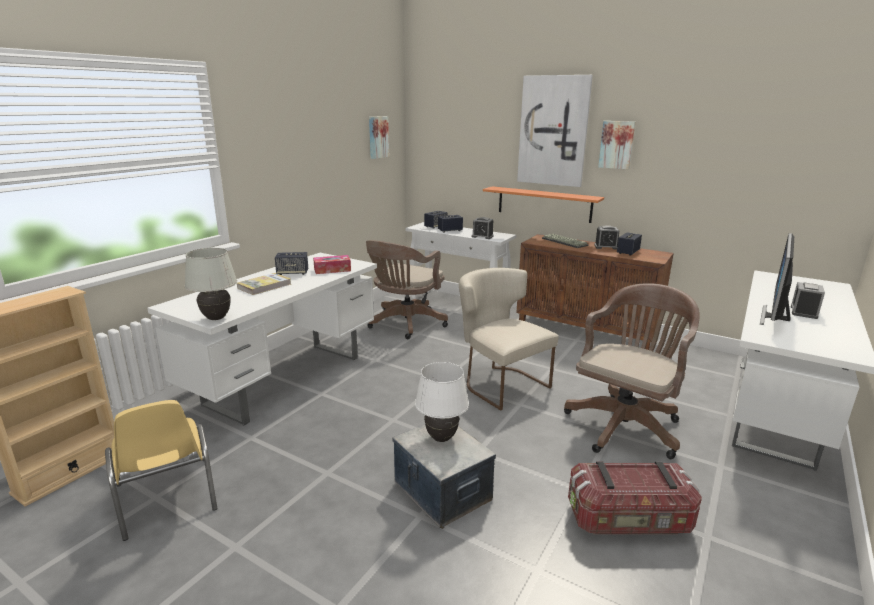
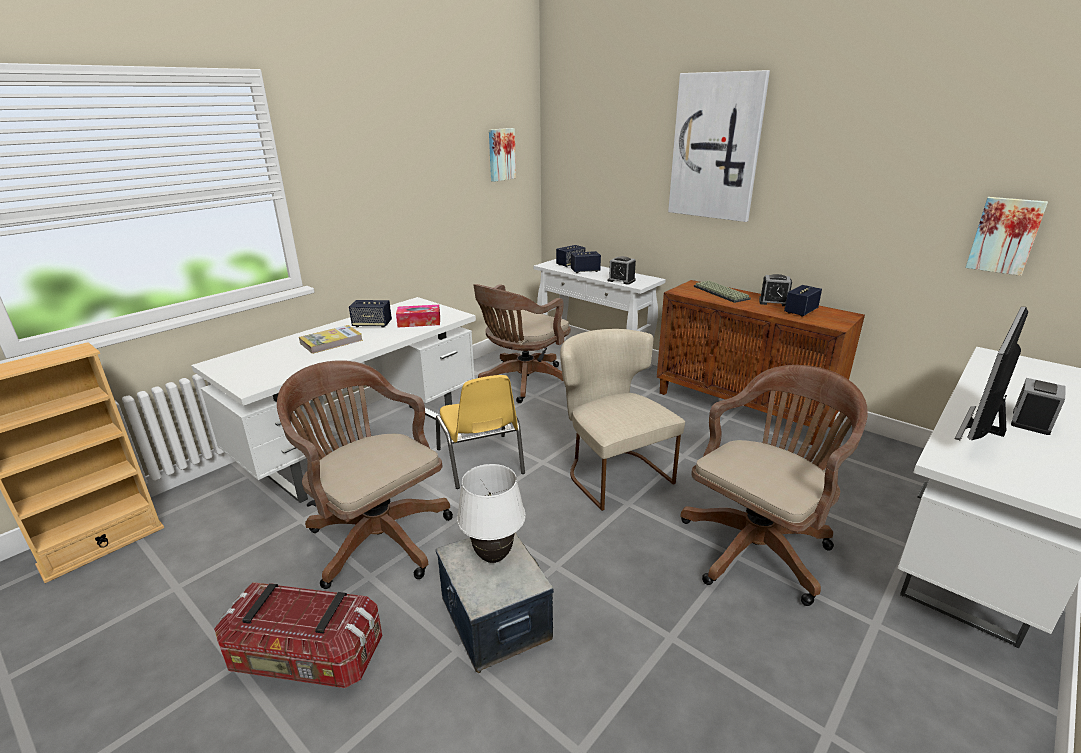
camera: 10 degrees right, 5 degrees up
yellow chair [105,400,217,541] -> yellow chair moved to [436,375,525,489]
white table lamp [185,248,237,320] -> none
orange shelf [483,186,604,223] -> none
storage box [568,461,702,535] -> storage box moved to [214,582,382,688]
picture [598,121,635,169] -> picture moved to [965,197,1048,276]
none -> brown office chair [277,360,453,589]

